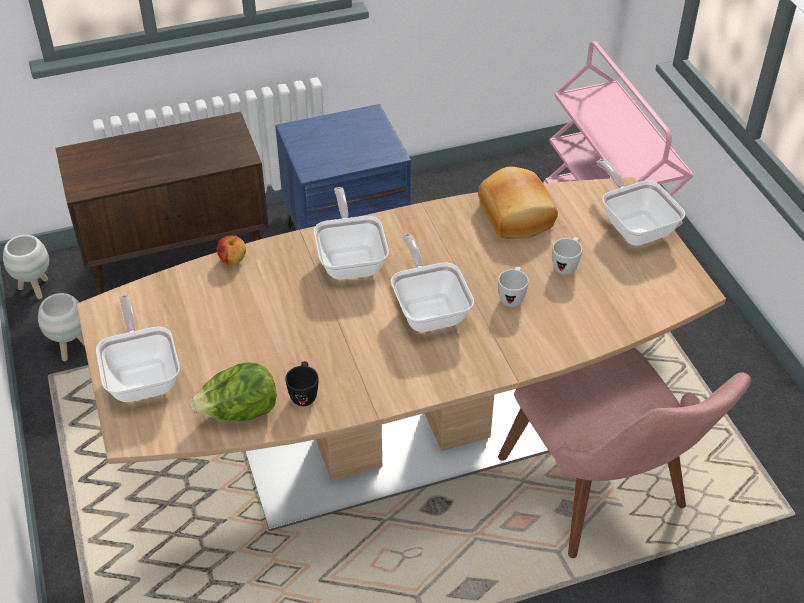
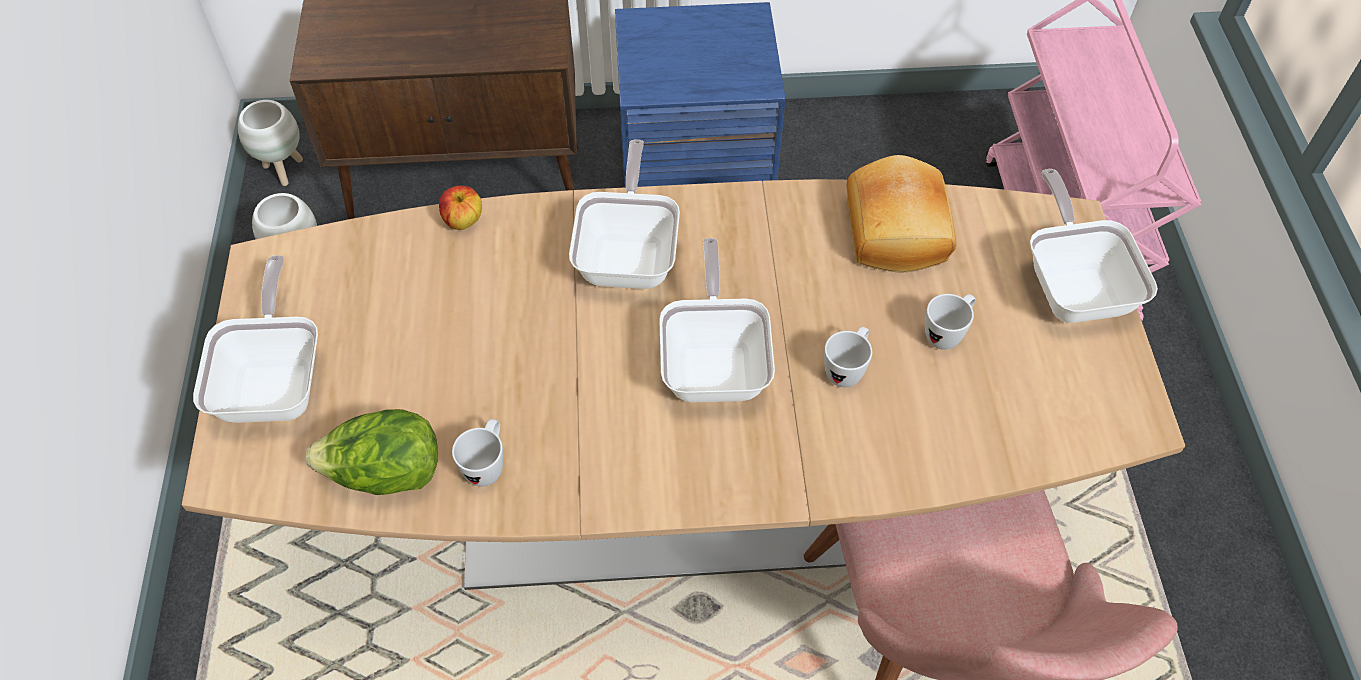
camera: 15 degrees right, 10 degrees up
black mug [285,361,318,406] -> white mug [452,419,503,487]

